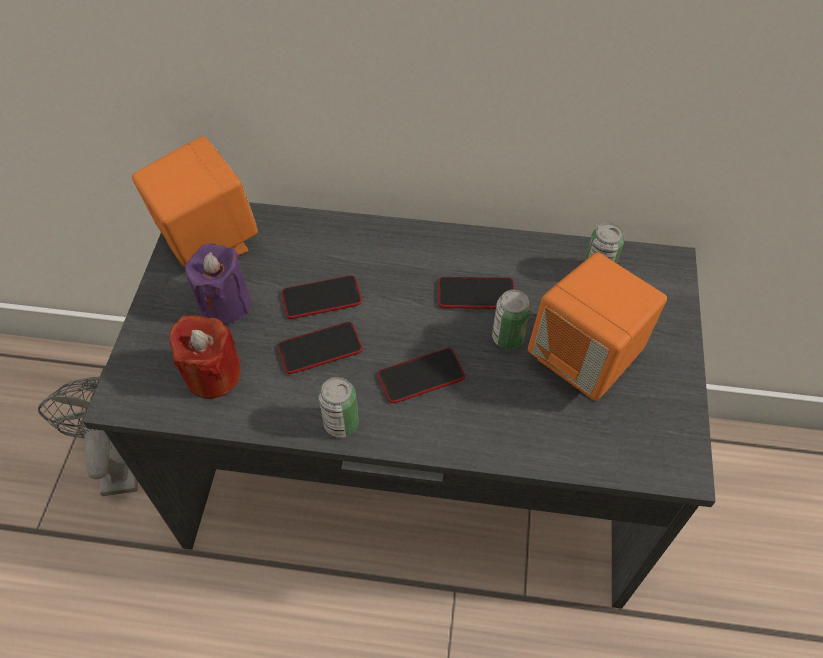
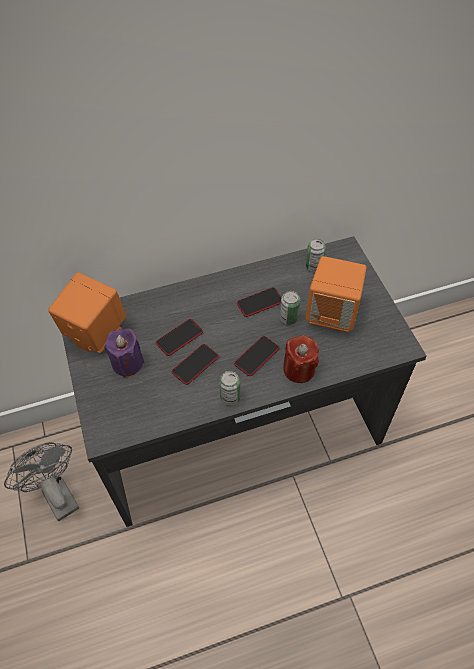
camera: 25 degrees left, 0 degrees up
red candle [169,315,241,399] -> red candle moved to [283,335,319,383]

